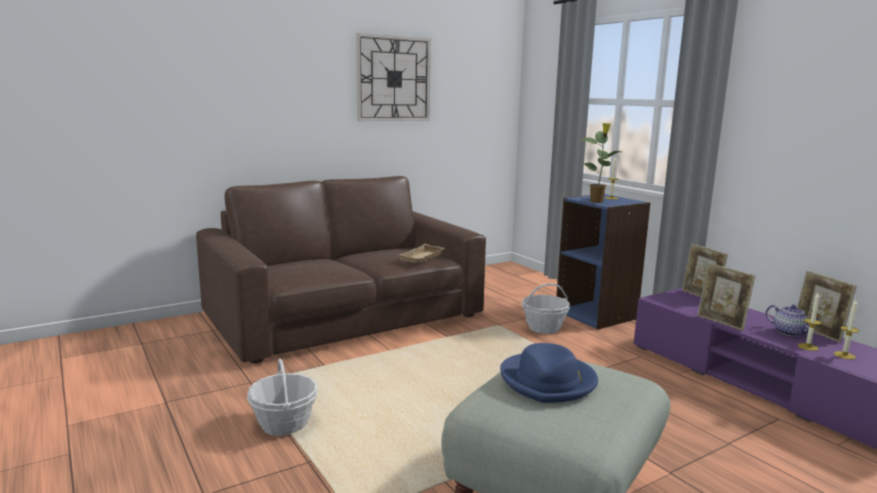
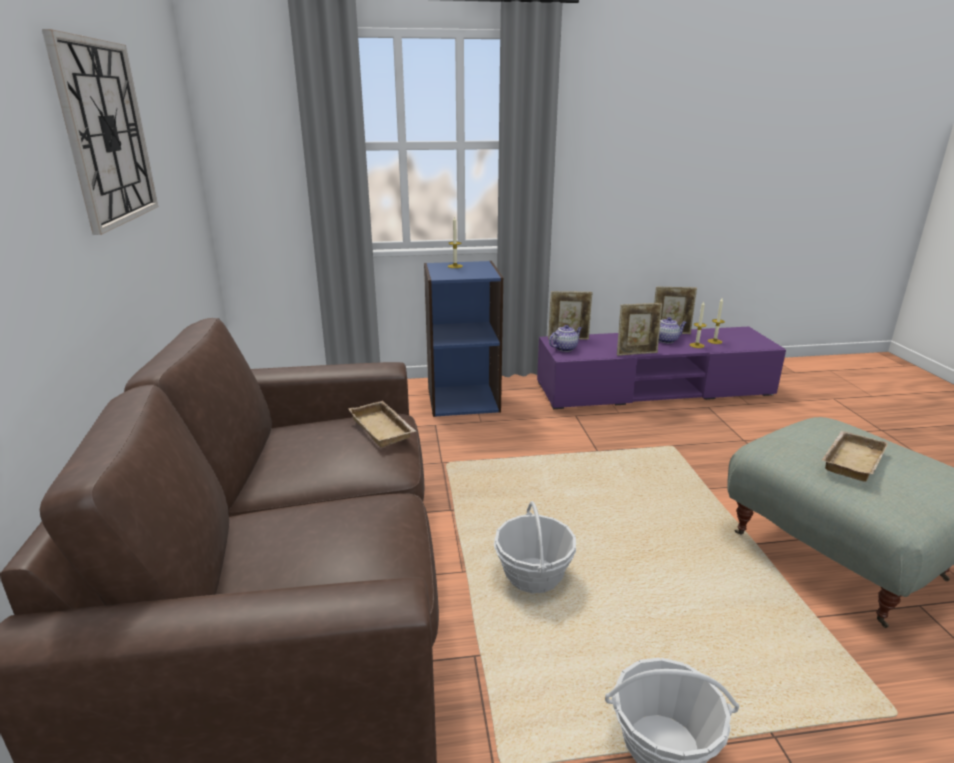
camera: 65 degrees left, 10 degrees up
blue hat [500,343,598,403] -> beige tray [822,431,888,482]
basket [521,283,570,334] -> basket moved to [494,501,576,593]
potted plant [582,123,621,203] -> none
none -> teapot [549,325,582,352]

